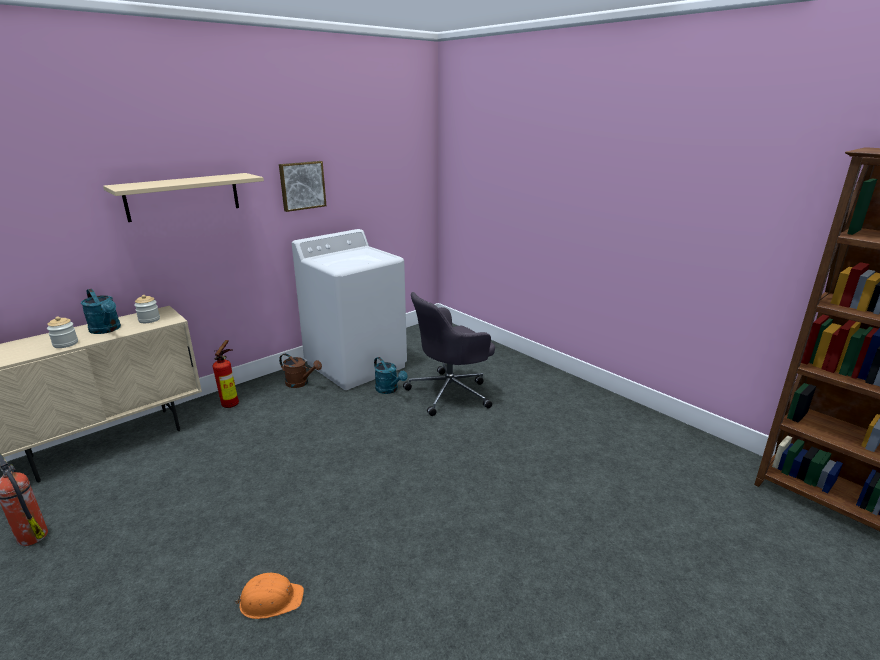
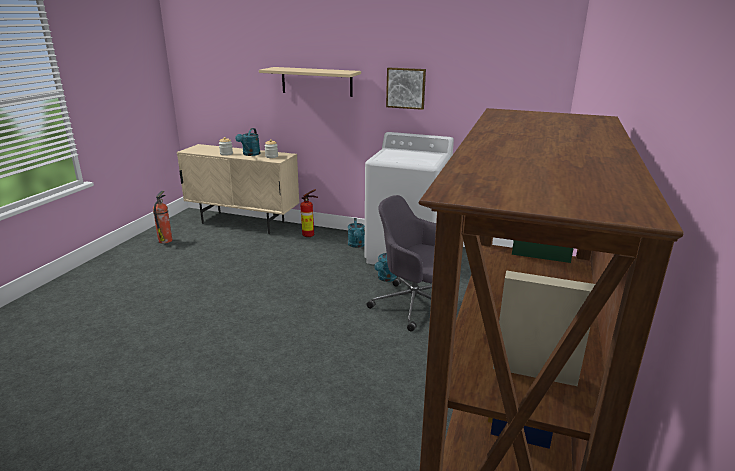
camera: 60 degrees right, 0 degrees up
orange hard hat [234,573,304,619] -> none
brown watering can [279,354,322,388] -> turquoise watering can [348,218,365,248]

